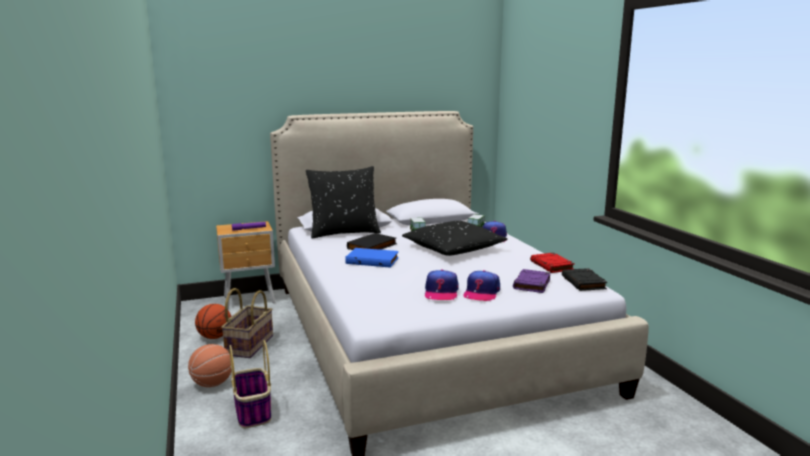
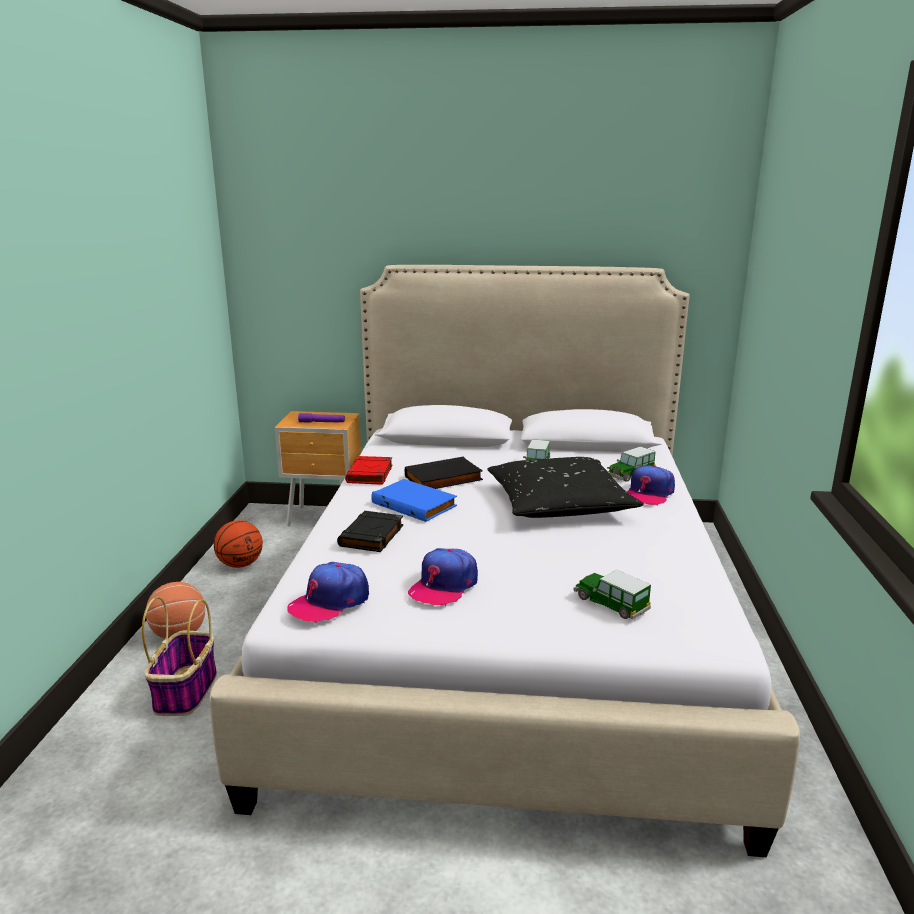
camera: 25 degrees right, 5 degrees up
basket [221,288,273,358] -> none
black pillow [306,166,381,239] -> none
cap [463,270,500,301] -> cap moved to [287,562,369,623]
purple book [513,269,551,293] -> toy car [573,570,651,620]
red book [530,253,575,273] -> red book moved to [345,456,392,485]
black book [562,268,607,291] -> black book moved to [337,511,403,552]

